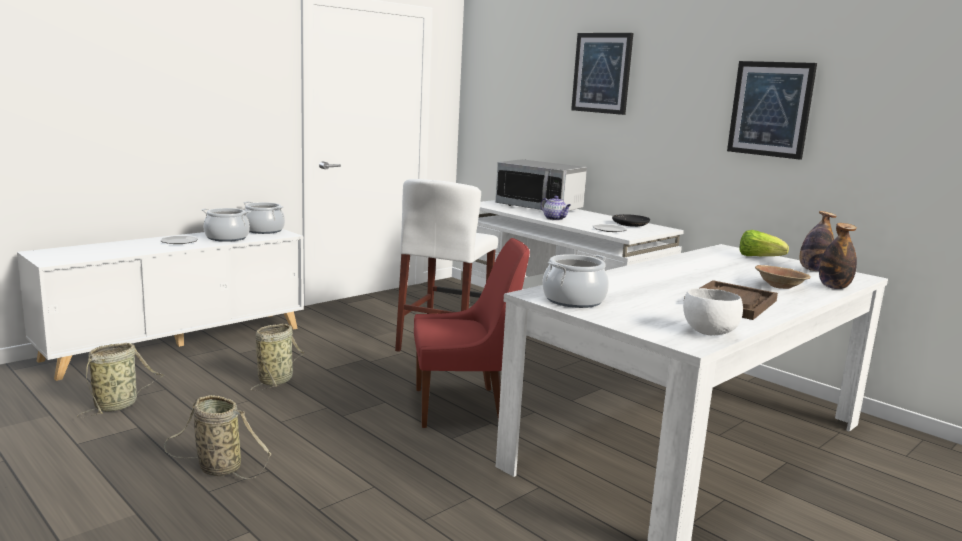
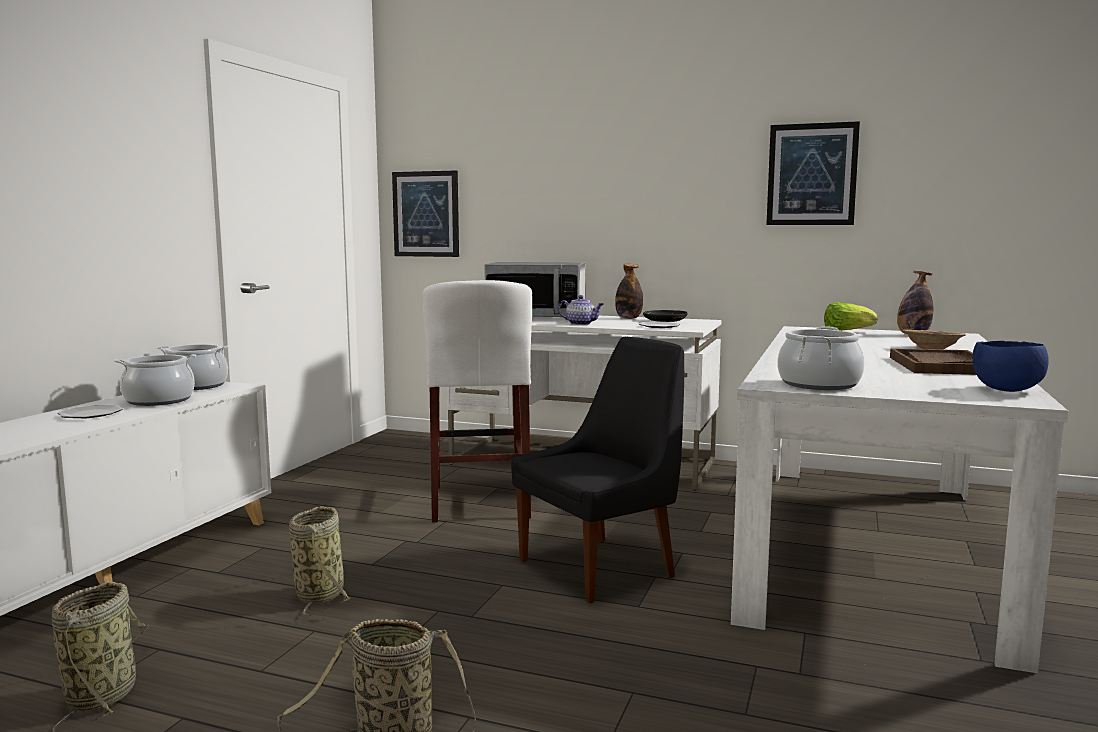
camera: 25 degrees left, 5 degrees down
red chair [414,238,530,428] -> black chair [511,337,684,603]
picture [571,33,633,115] -> picture moved to [392,171,459,257]
white bowl [683,288,743,335] -> blue bowl [973,341,1049,392]
bottle [819,223,857,289] -> bottle moved to [615,264,643,319]

